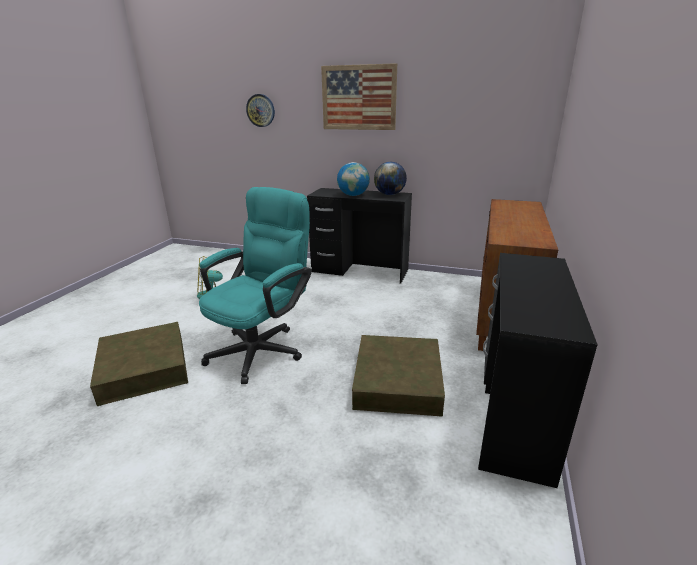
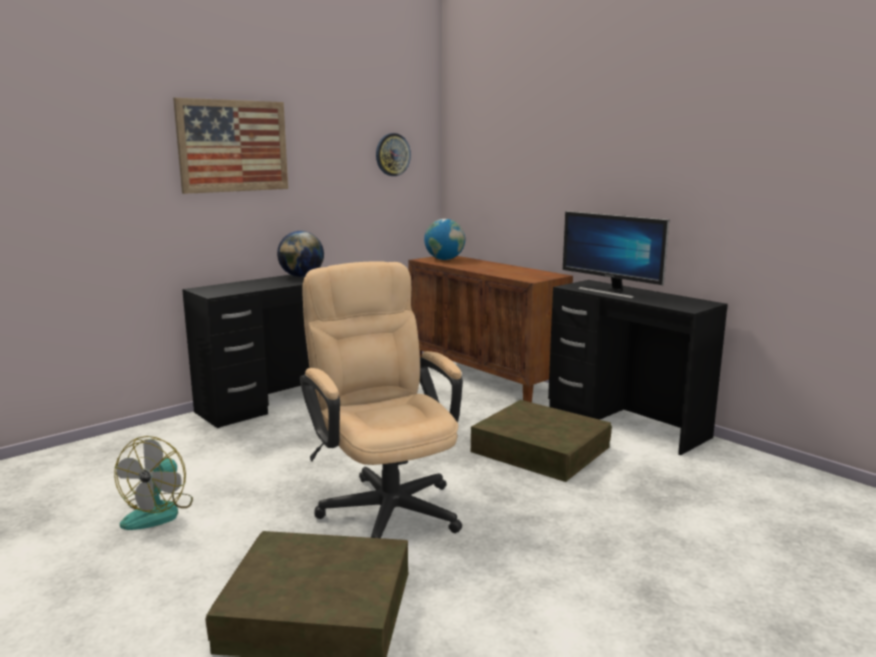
camera: 60 degrees left, 10 degrees down
turquoise office chair [199,187,312,384] -> beige office chair [300,261,463,538]
wall clock [246,94,275,127] -> wall clock moved to [376,133,411,176]
globe [337,162,370,196] -> globe moved to [424,219,465,260]
none -> monitor [563,211,669,299]

